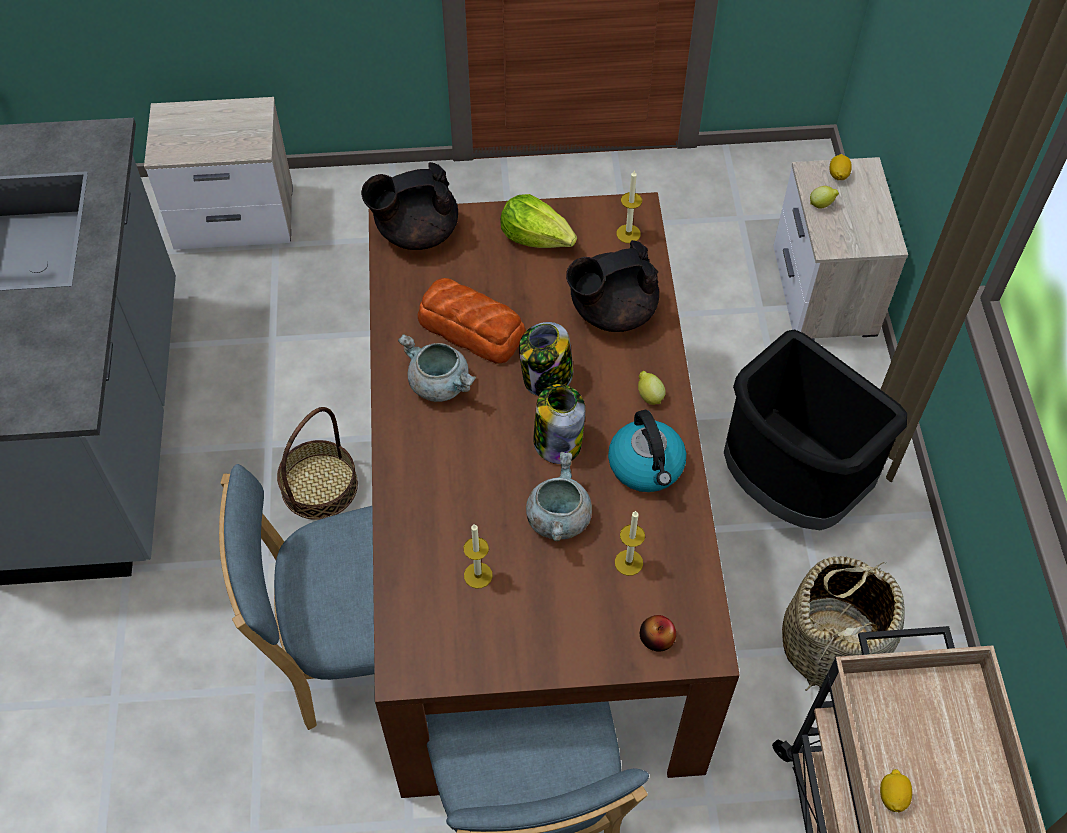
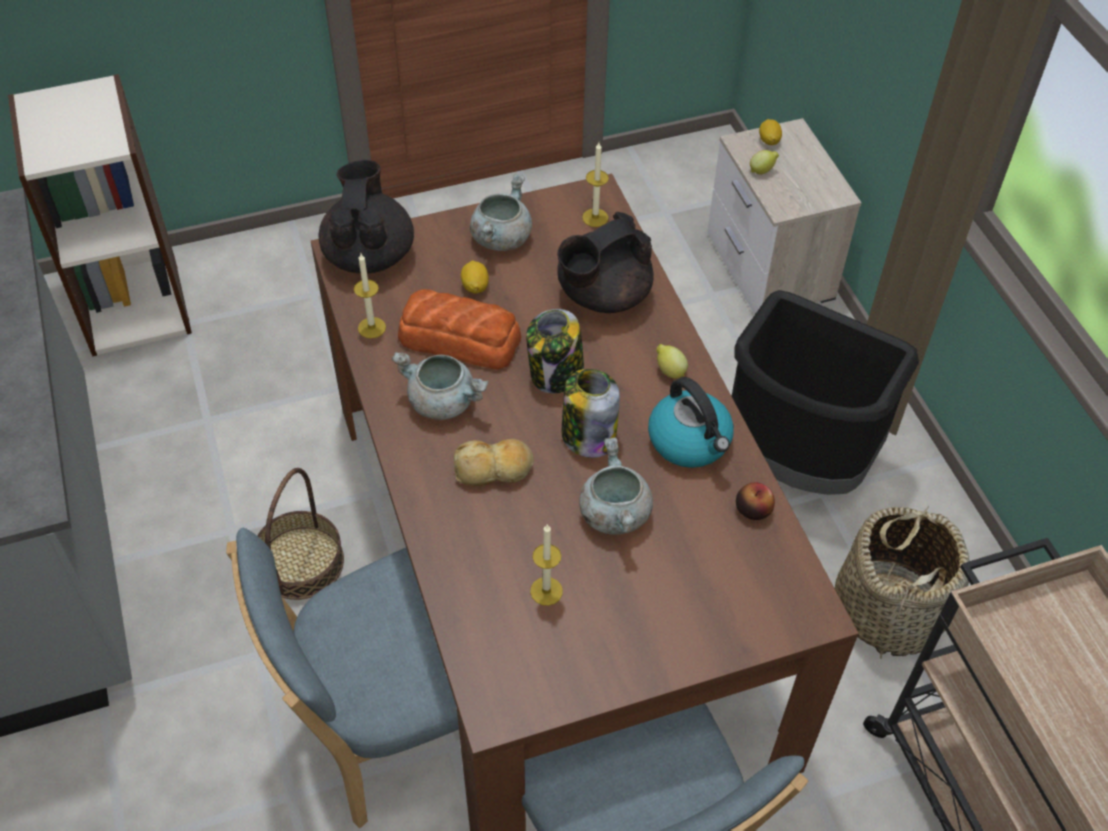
camera: 15 degrees left, 5 degrees down
nightstand [144,97,293,250] -> bookcase [8,74,192,356]
black teapot [361,162,458,250] -> black teapot turned 120 degrees clockwise [319,160,414,274]
lettuce [501,194,577,248] -> grey cooking pot [470,174,532,251]
candle [615,511,645,576] -> candle moved to [354,254,386,338]
apple [640,615,676,652] -> apple moved to [736,482,775,520]
lemon [880,769,912,812] -> lemon moved to [461,260,489,294]
none -> bread [454,439,534,486]

